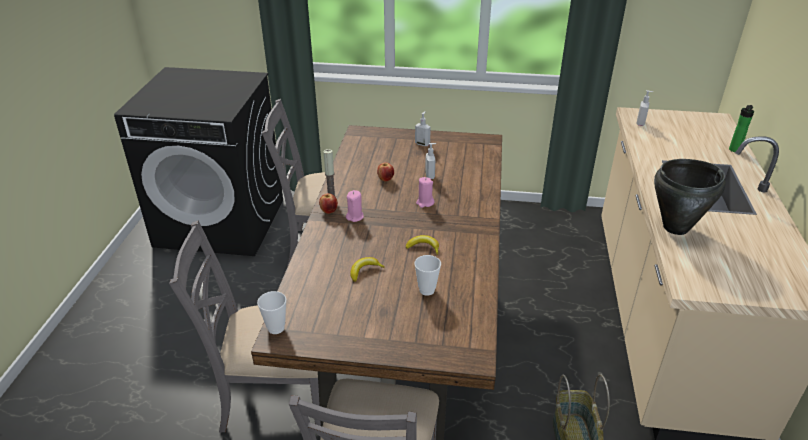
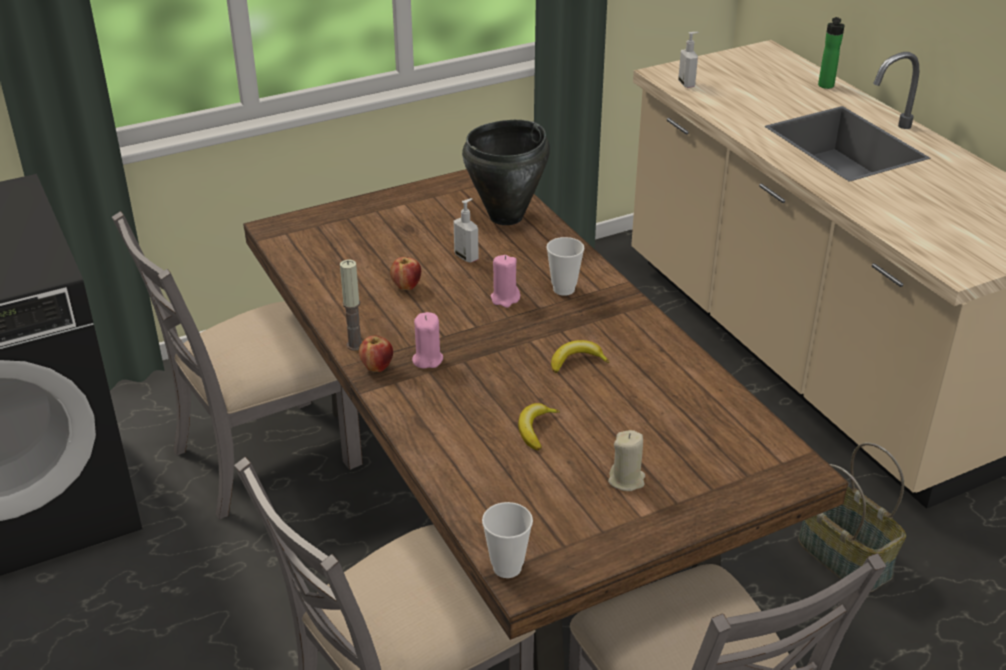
camera: 35 degrees left, 0 degrees up
cup [414,255,441,296] -> cup moved to [546,237,585,296]
soap dispenser [415,111,431,146] -> none
black cooking pot [654,159,726,235] -> black cooking pot moved to [462,120,550,225]
none -> beige candle [608,430,645,491]

